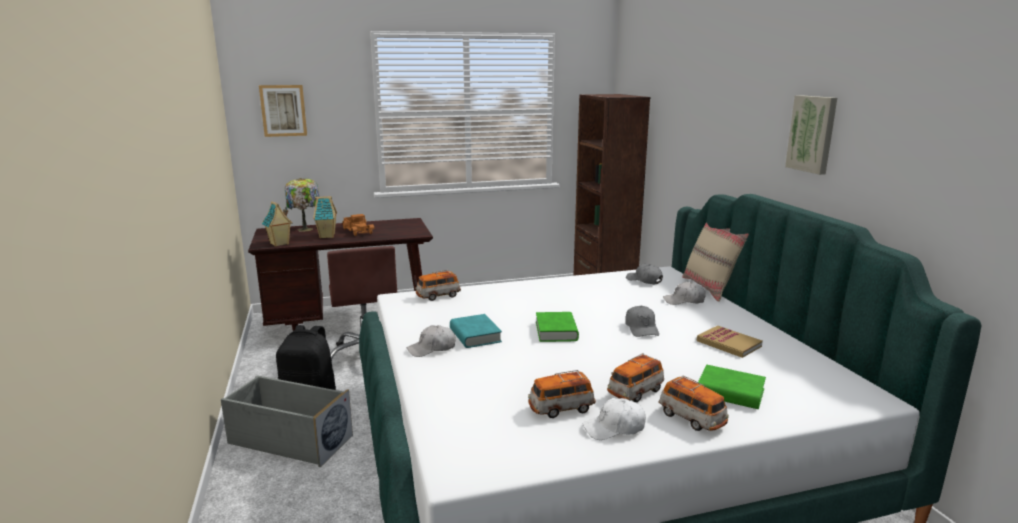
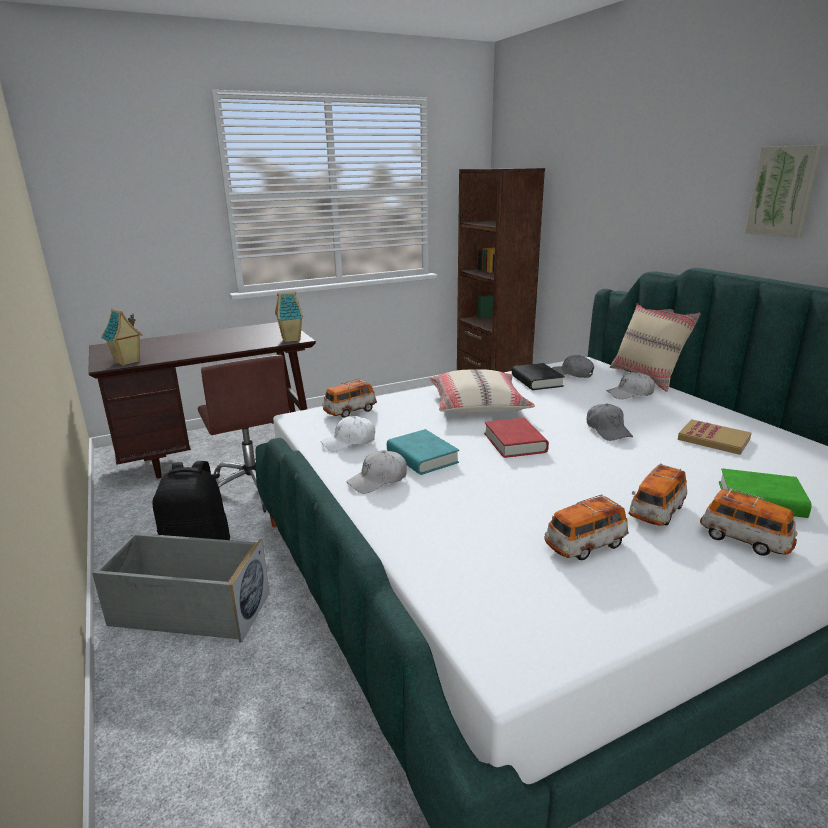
camera: 10 degrees left, 5 degrees up
picture [259,85,307,137] -> none
table lamp [285,178,320,232] -> none
toy house [313,196,337,238] -> toy house moved to [275,291,303,342]
toy truck [342,214,374,236] -> none
green book [536,312,579,342] -> red book [484,418,549,458]
white cap [582,398,646,440] -> white cap moved to [321,416,375,451]
none -> beige pillow [429,369,535,414]
none -> black book [512,363,565,390]

